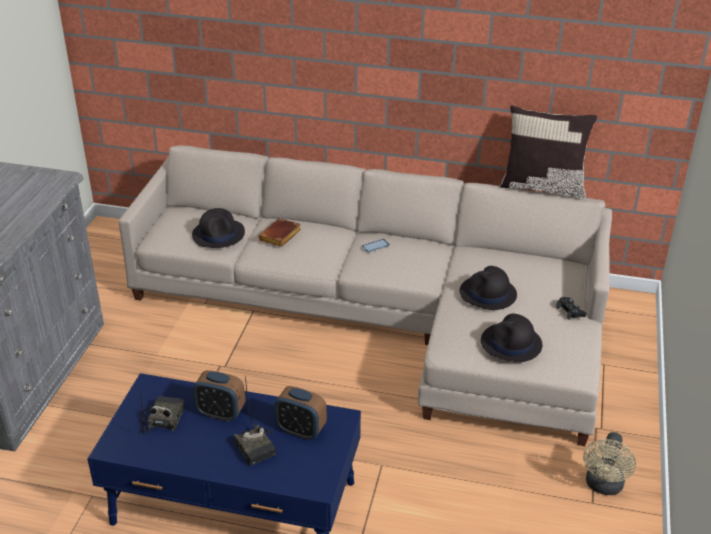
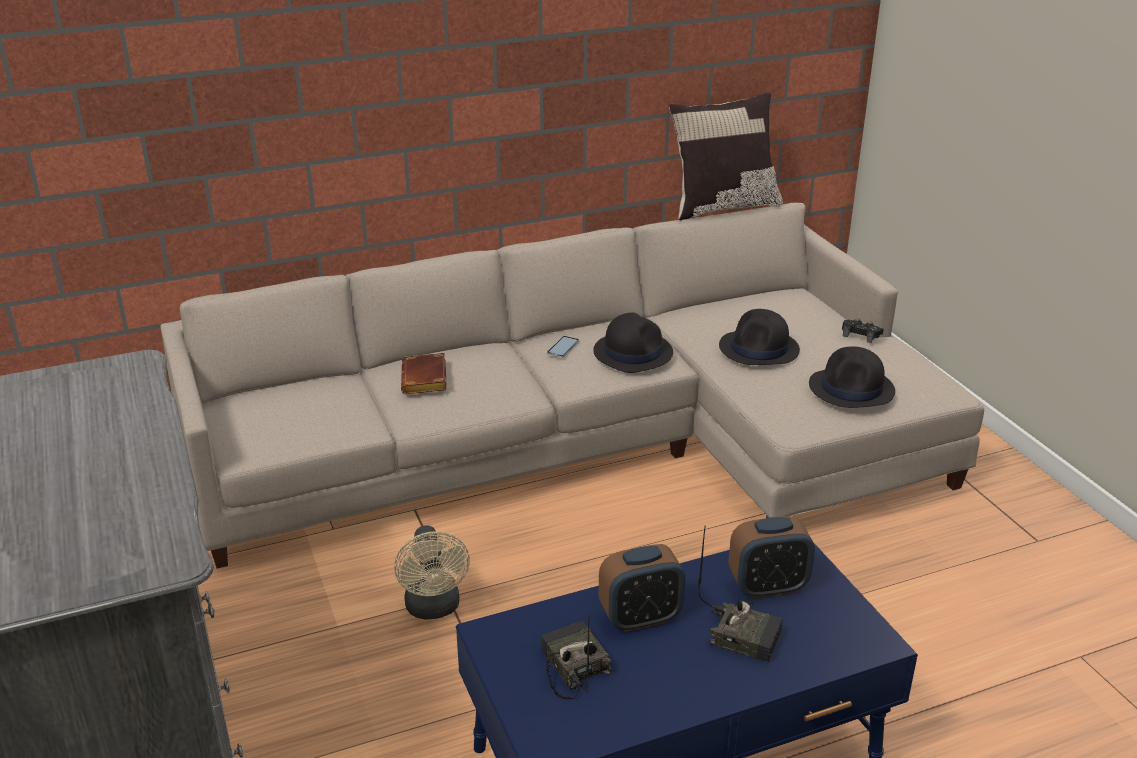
camera: 35 degrees left, 5 degrees down
black hat [192,208,245,248] -> black hat moved to [593,313,673,373]
beige fan [583,432,636,495] -> beige fan moved to [394,525,470,620]

